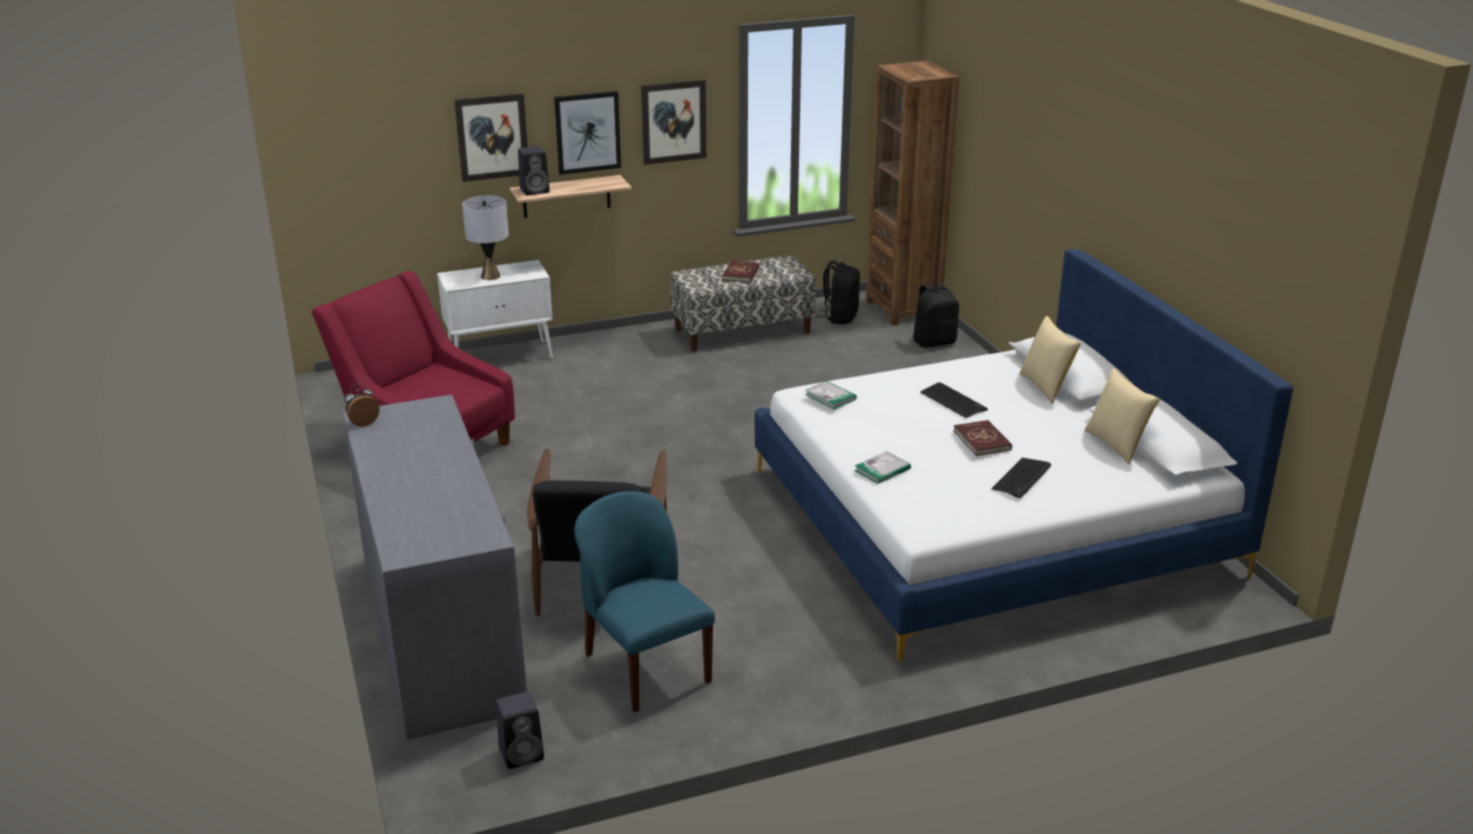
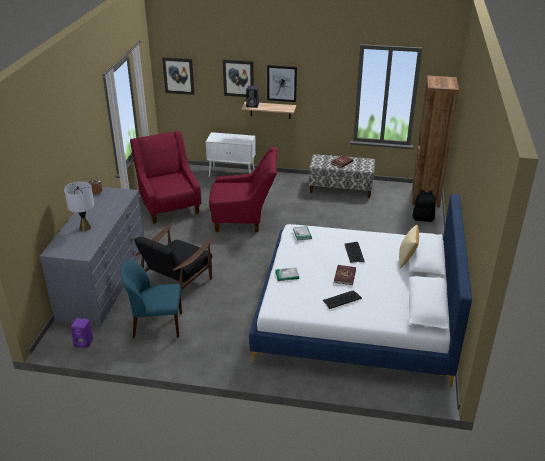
camera: 30 degrees right, 5 degrees up
grey table lamp [462,196,509,280] -> grey table lamp moved to [64,181,94,231]
black speaker [496,692,544,769] -> purple speaker [71,318,93,348]
blue chair [574,491,715,713] -> blue chair turned 90 degrees counterclockwise [121,260,182,338]
picture [641,79,706,165] -> picture moved to [162,57,195,95]
black backpack [816,261,860,324] -> none
pillow [1085,368,1160,464] -> none
none -> red armchair [209,147,277,232]

